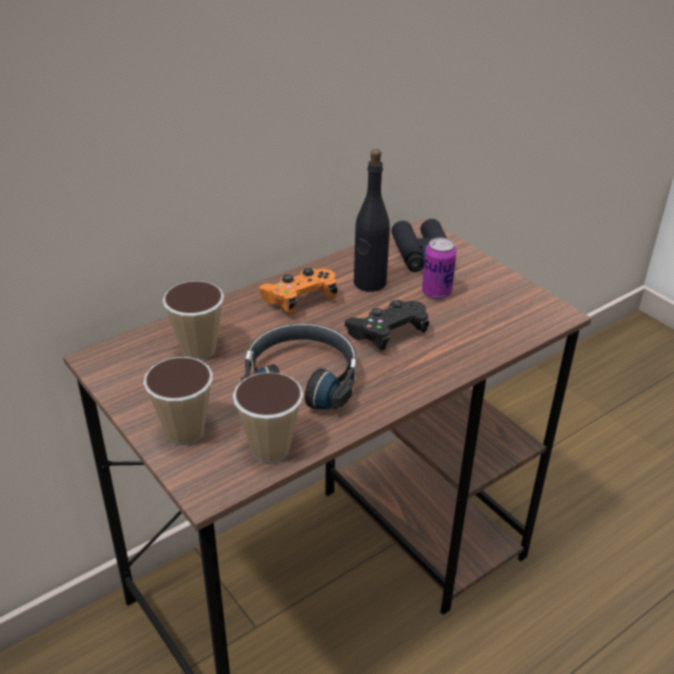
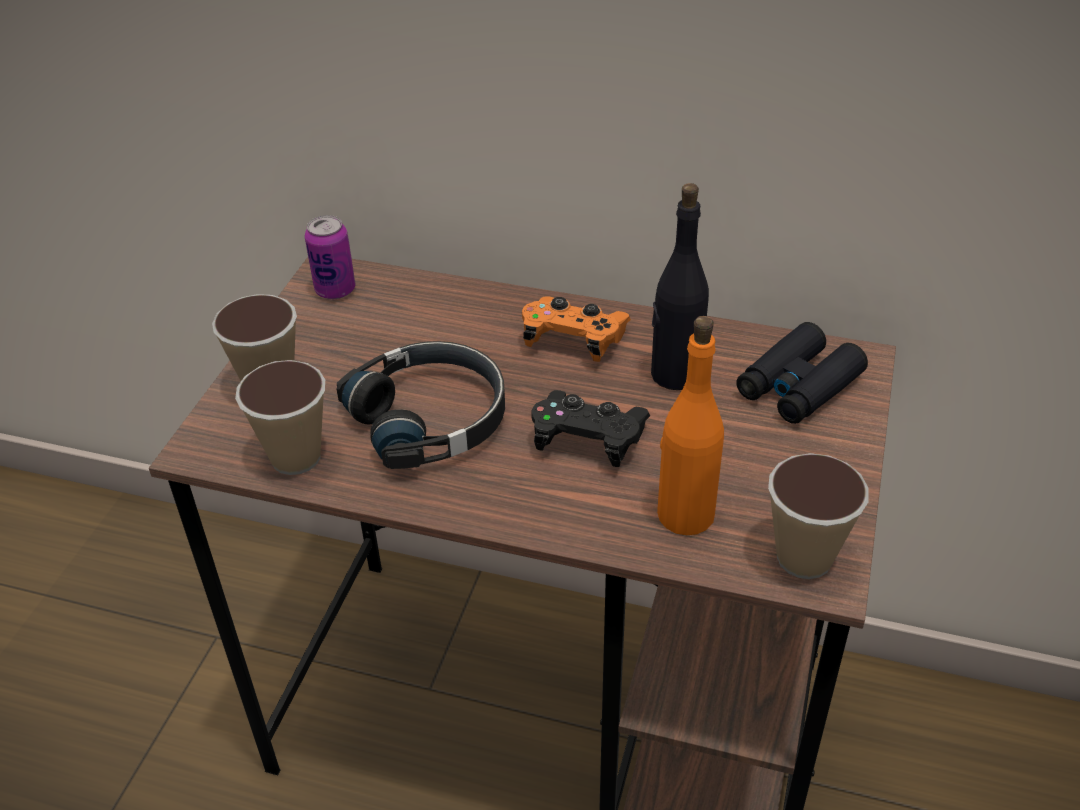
camera: 55 degrees right, 5 degrees up
cup [163,281,224,360] -> cup moved to [768,453,869,579]
can [422,237,457,299] -> can moved to [305,215,355,299]
none -> orange bottle [657,316,724,535]

